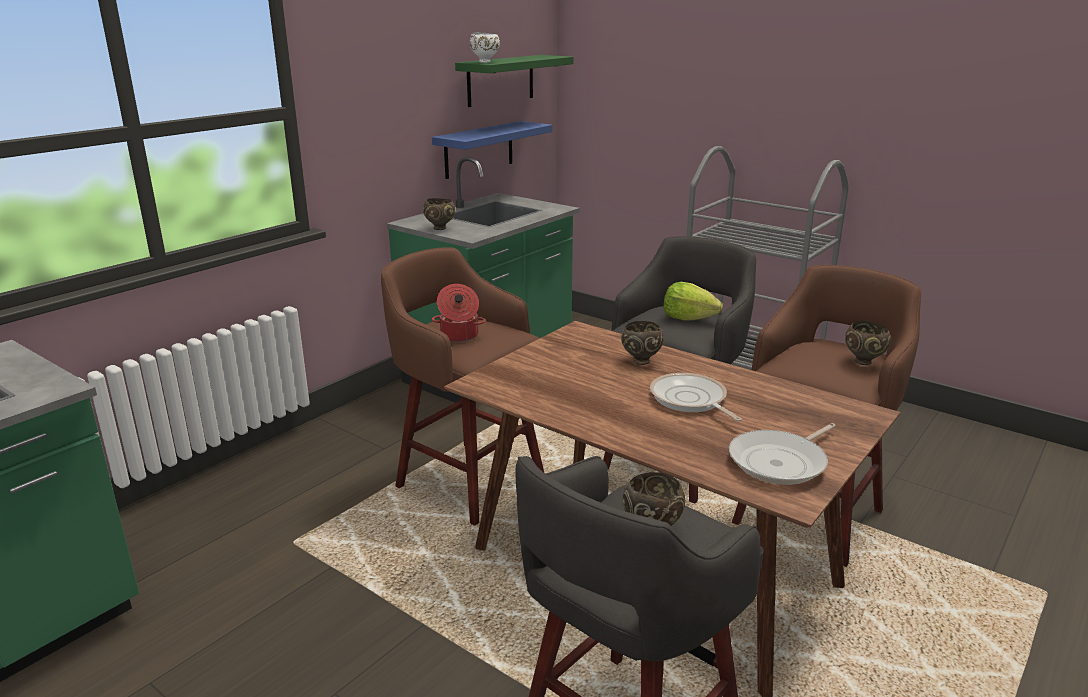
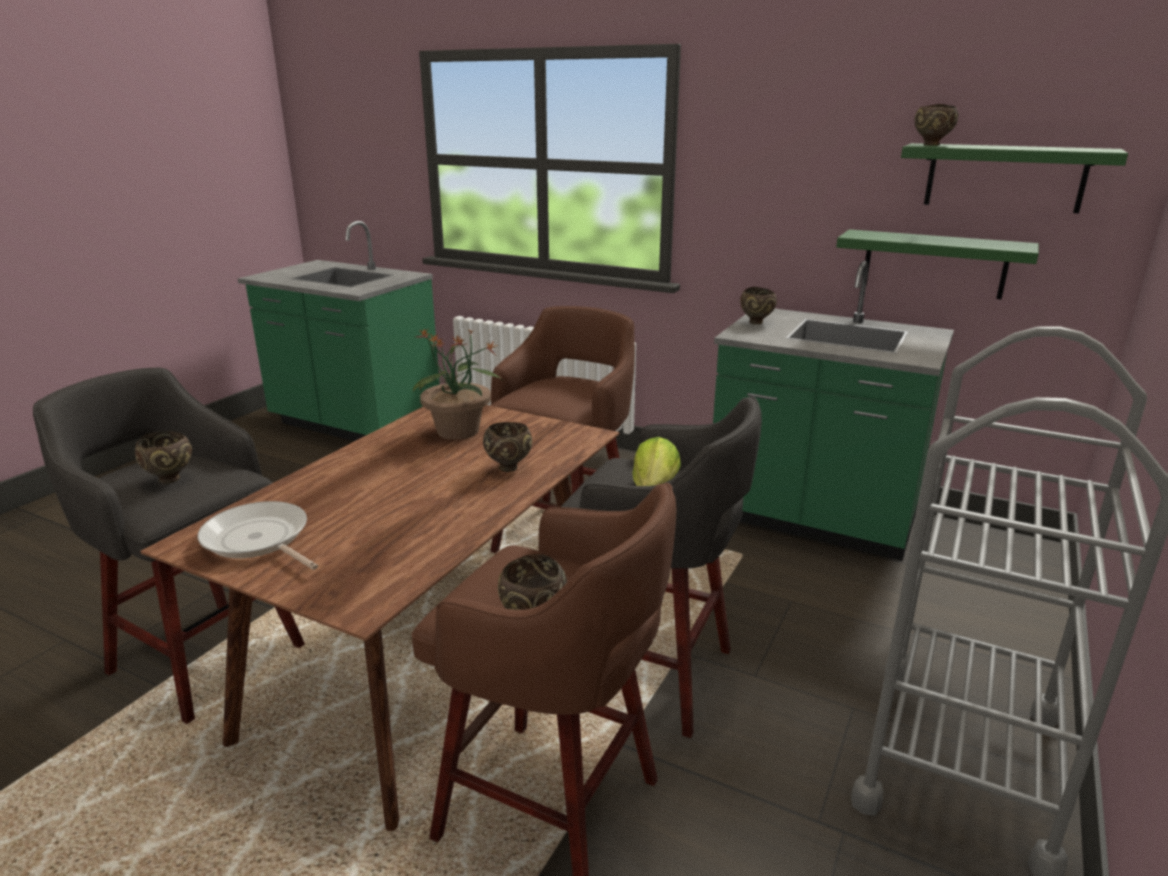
camera: 80 degrees right, 0 degrees up
blue shelf [432,121,552,179] -> green shelf [836,229,1039,299]
cooking pot [432,284,486,342] -> none
white bowl [470,32,500,63] -> brown bowl [914,104,959,146]
frying pan [650,373,742,421] -> none
none -> potted plant [413,330,501,440]

